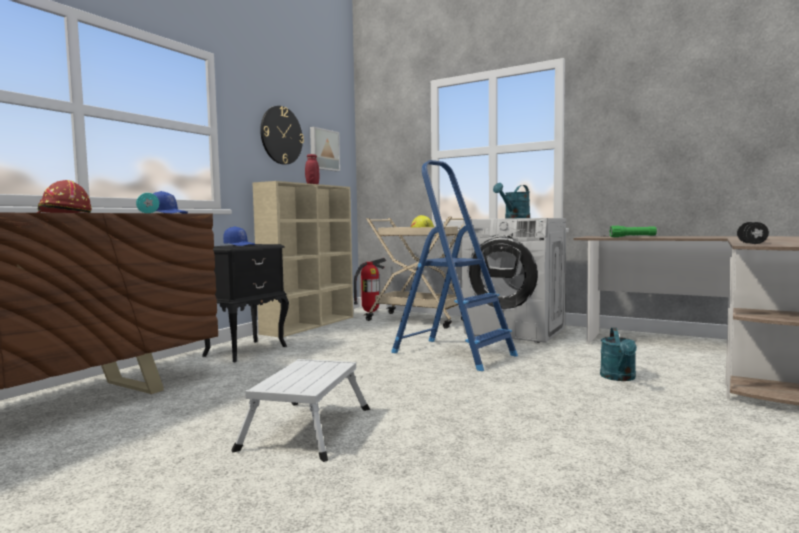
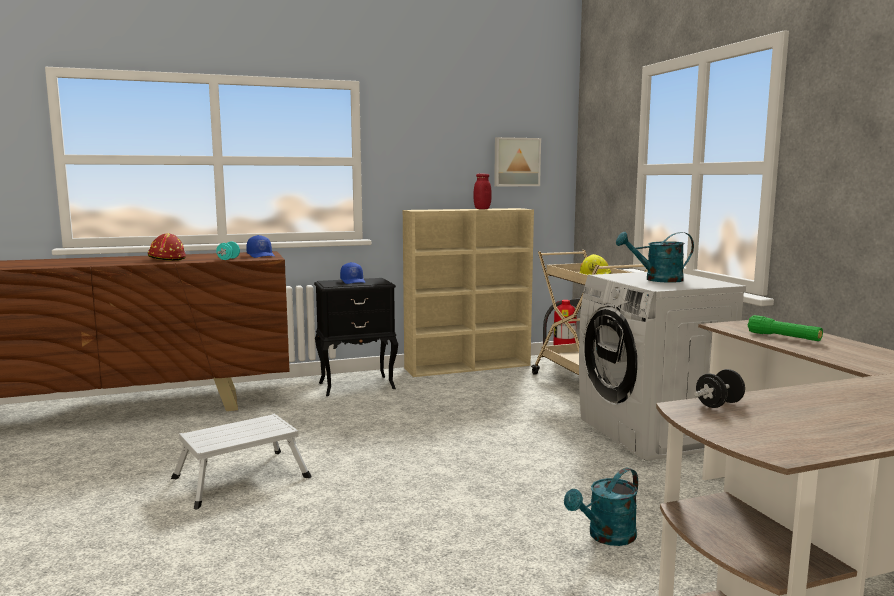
camera: 40 degrees right, 5 degrees up
wall clock [260,106,304,165] -> none
blue step ladder [391,160,518,371] -> none

